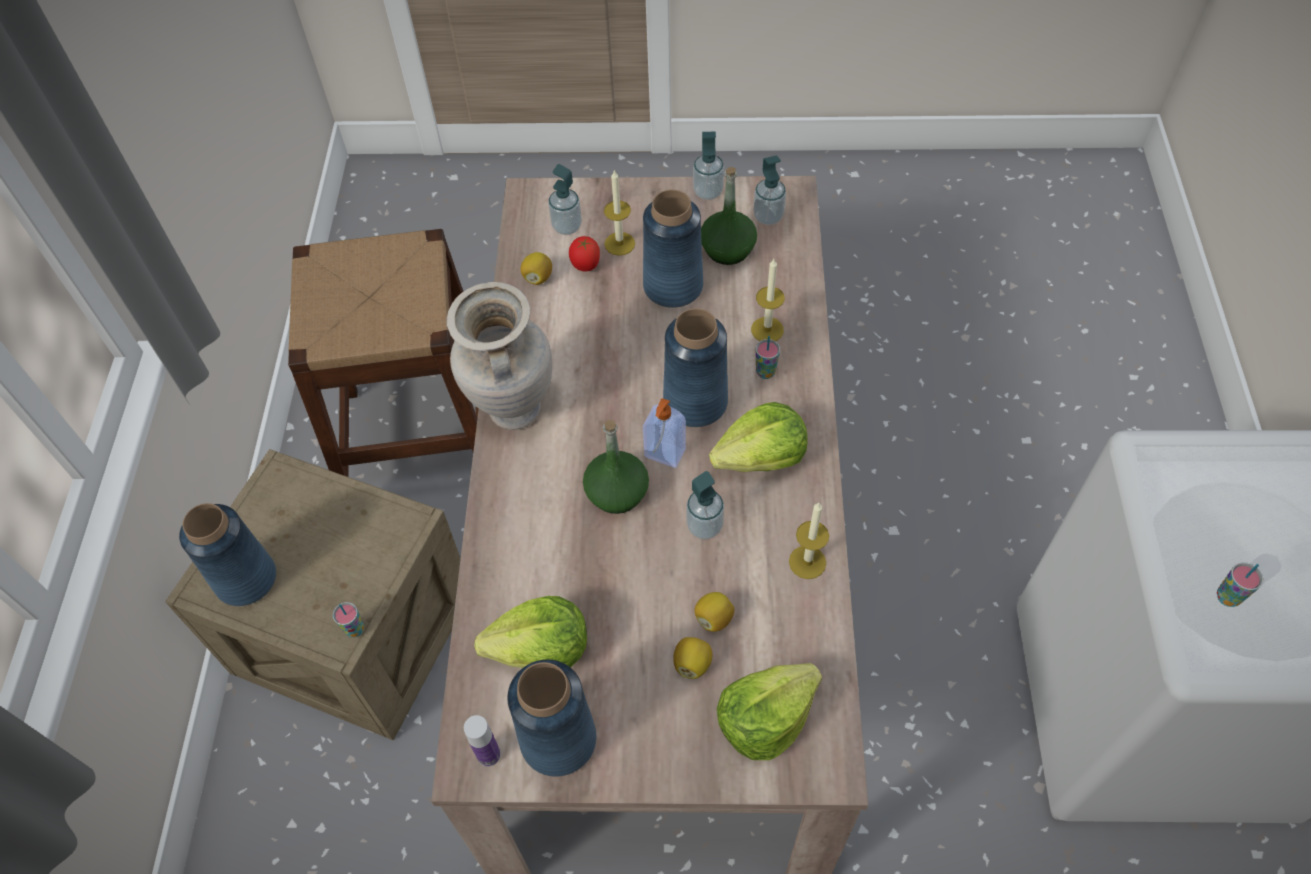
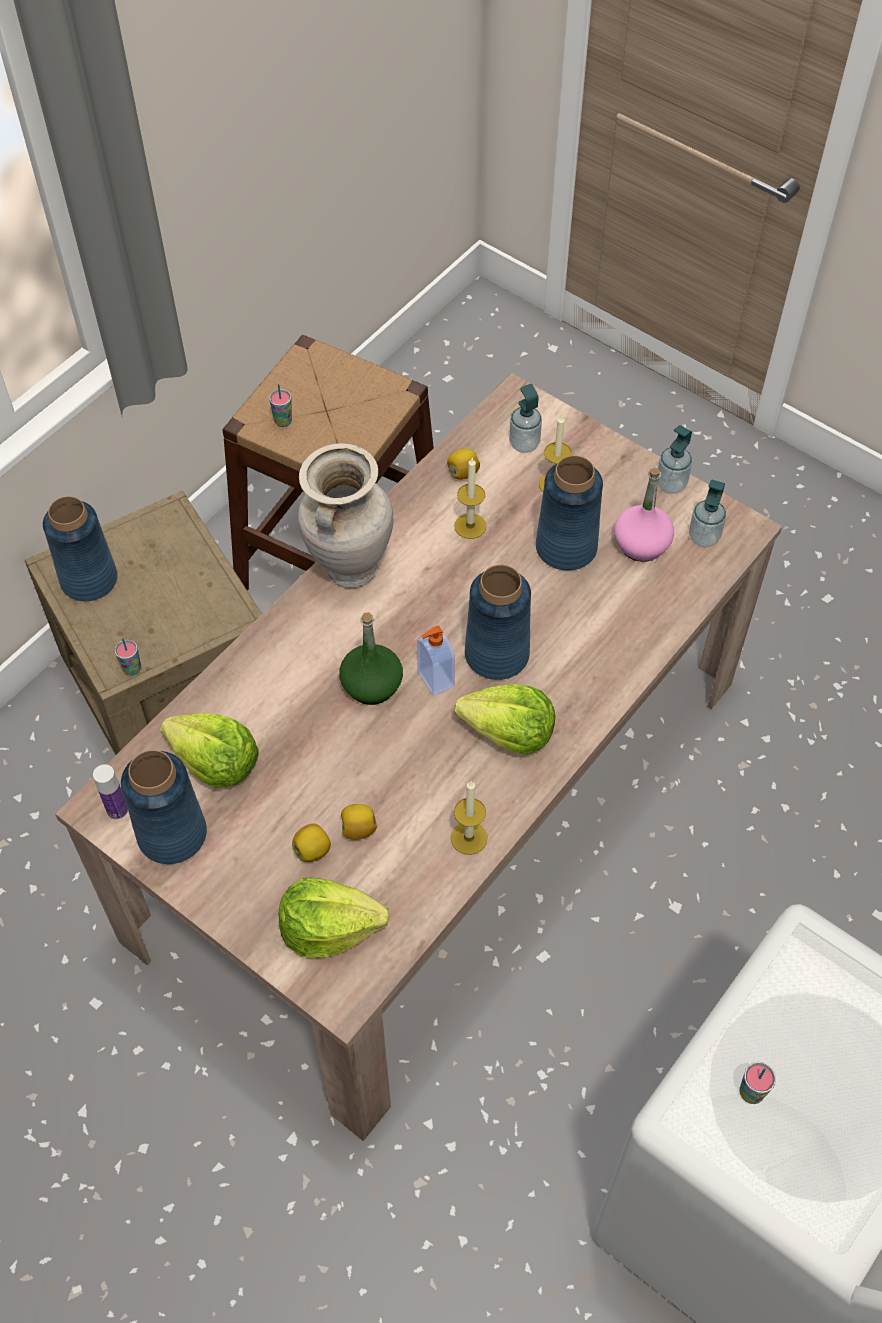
camera: 35 degrees right, 0 degrees up
tomato [569,236,600,272] -> none
soap dispenser [686,471,724,539] -> none
green bottle [701,167,757,265] -> pink bottle [614,468,674,562]
candle [751,259,785,341] -> candle moved to [454,458,487,539]
cup [756,336,780,379] -> cup moved to [269,384,292,427]

